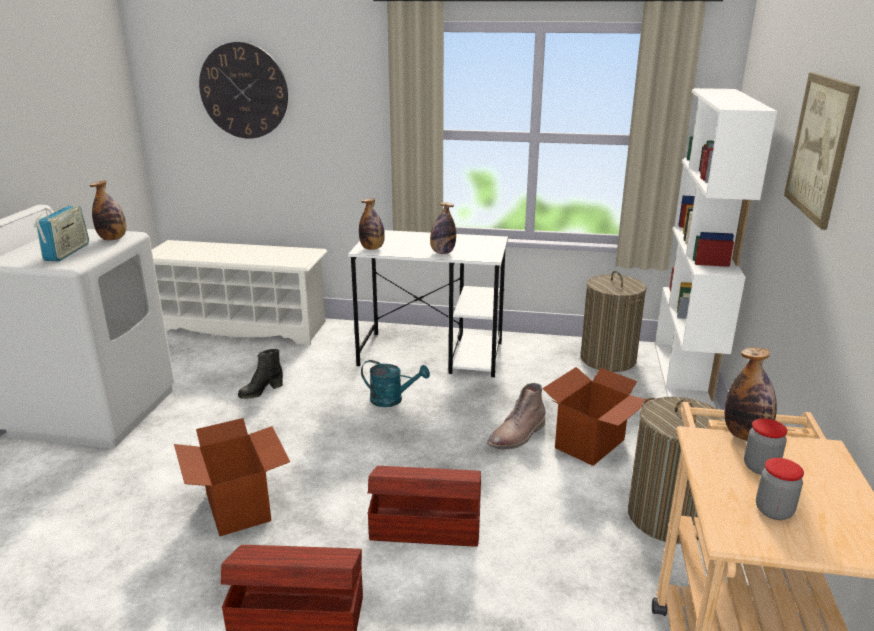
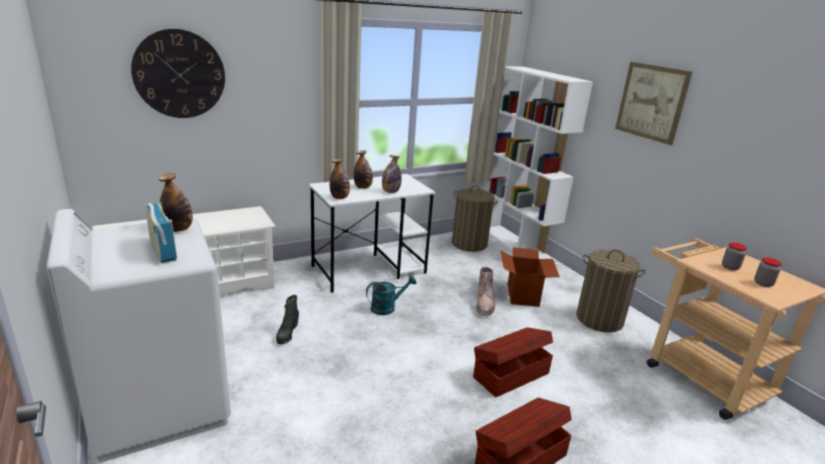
camera: 40 degrees left, 0 degrees up
cardboard box [174,418,290,536] -> none
bottle [724,347,777,441] -> bottle moved to [354,150,373,189]

